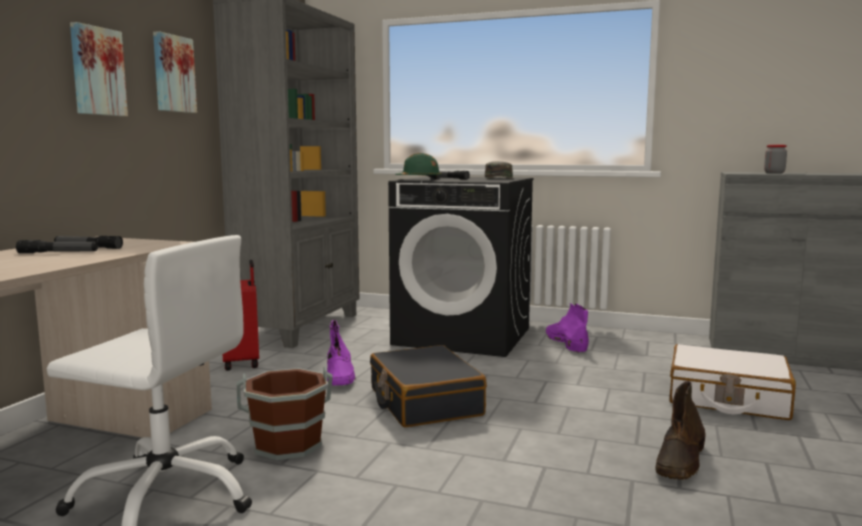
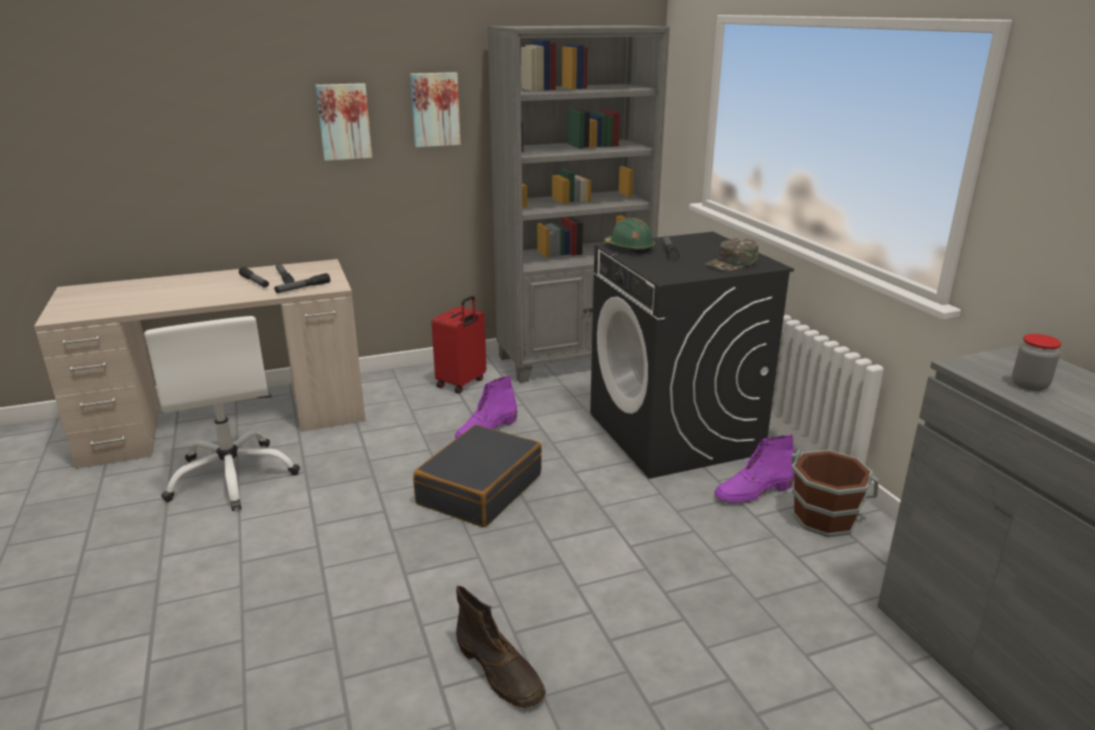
camera: 50 degrees right, 15 degrees up
brown bucket [236,366,333,460] -> brown bucket moved to [791,449,879,538]
purple boot [546,304,589,353] -> purple boot turned 150 degrees counterclockwise [715,435,794,503]
brown boot [655,381,706,480] -> brown boot turned 120 degrees counterclockwise [456,586,546,708]
white suitcase [669,344,796,420] -> none
none -> flashlight [274,273,330,293]

